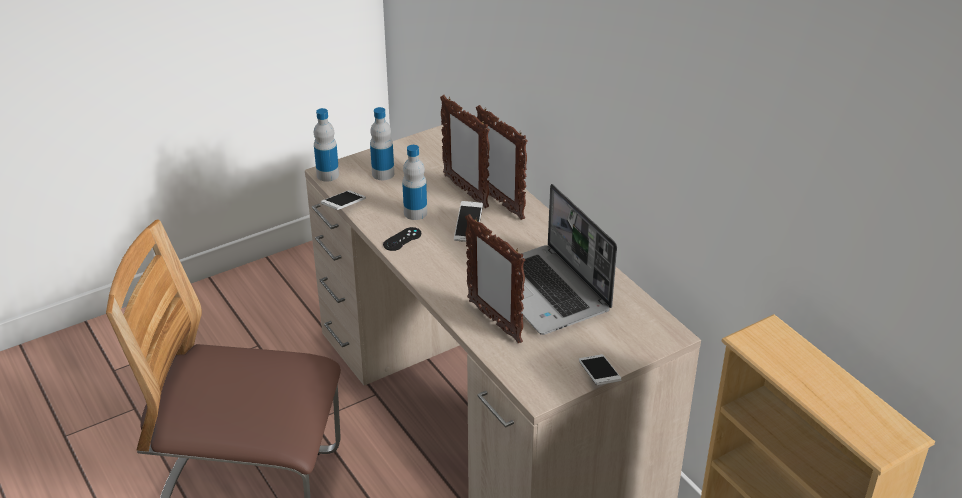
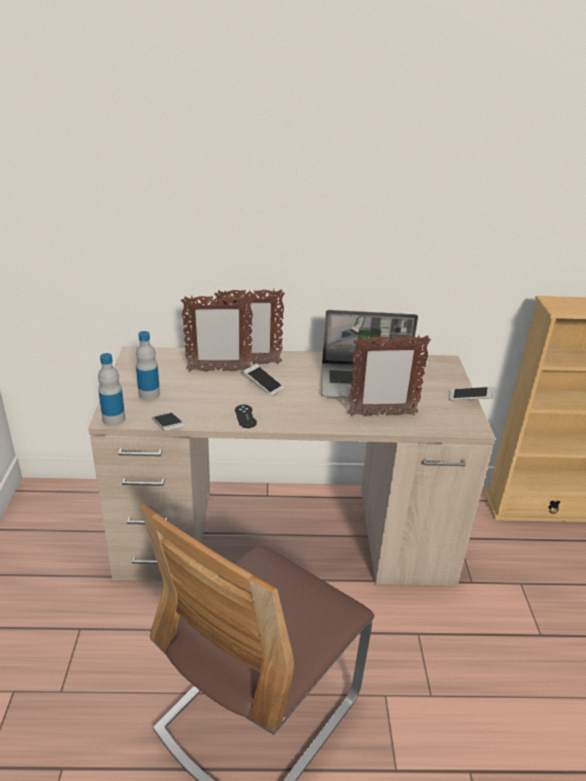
camera: 60 degrees left, 5 degrees down
bottle [402,145,427,220] -> none

